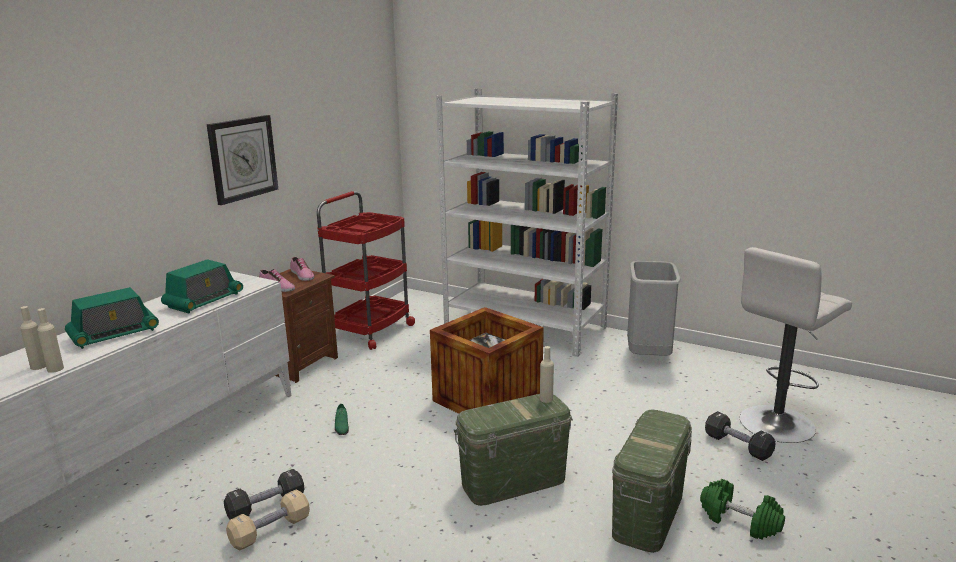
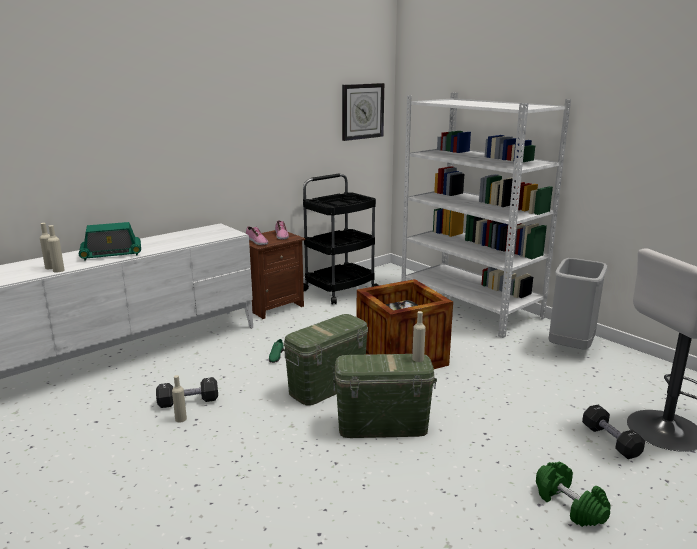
camera: 20 degrees right, 0 degrees up
radio [161,259,243,314] -> none
wall clock [207,115,279,205] -> wall clock moved to [342,83,384,141]
beige dumbbell [226,489,310,550] -> beige bottle [172,375,187,423]
red cart [317,191,415,350] -> black cart [303,174,379,305]
green storage box [612,409,692,553] -> green storage box moved to [283,314,368,406]

